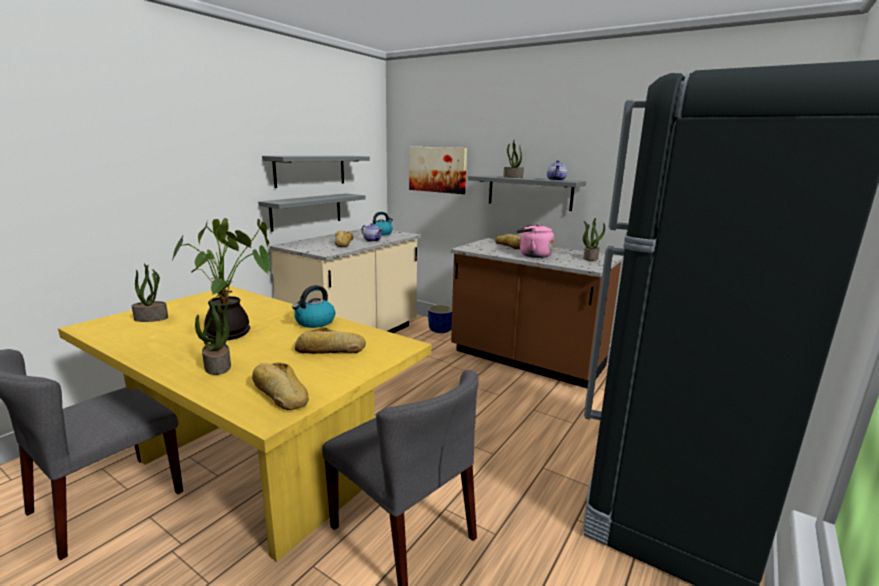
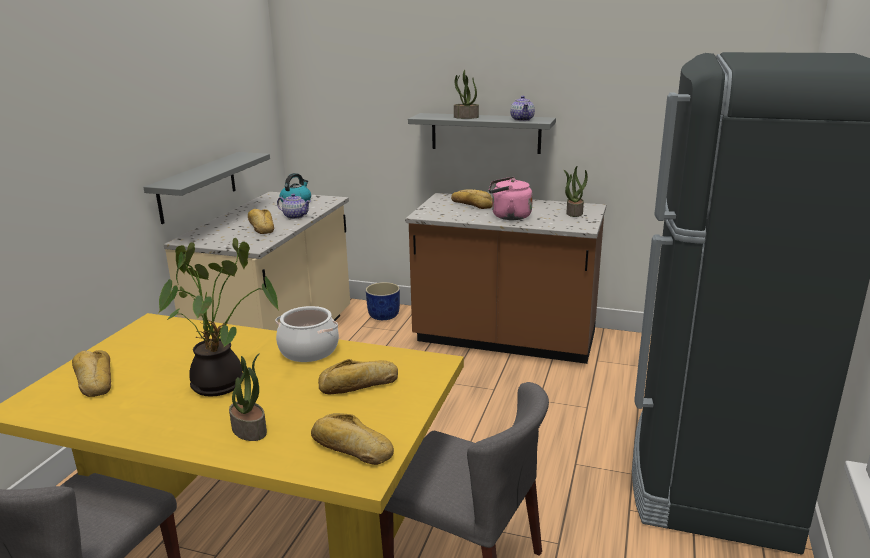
camera: 15 degrees left, 5 degrees up
potted plant [132,264,168,322] -> bread [72,350,111,397]
grey shelf [262,156,370,188] -> none
kettle [292,285,335,328] -> cooking pot [275,306,339,362]
picture [409,147,467,194] -> none

